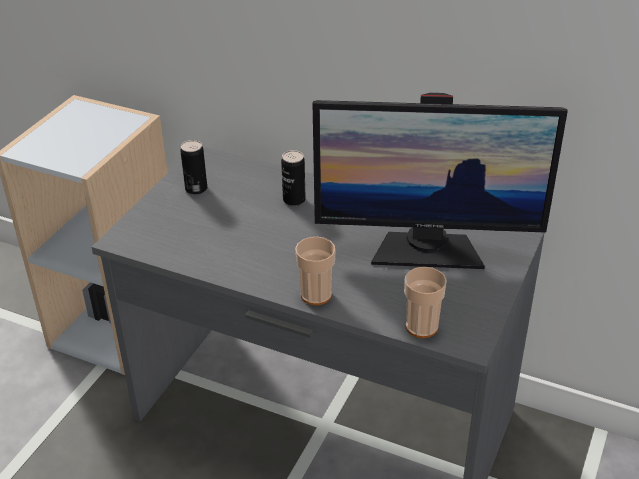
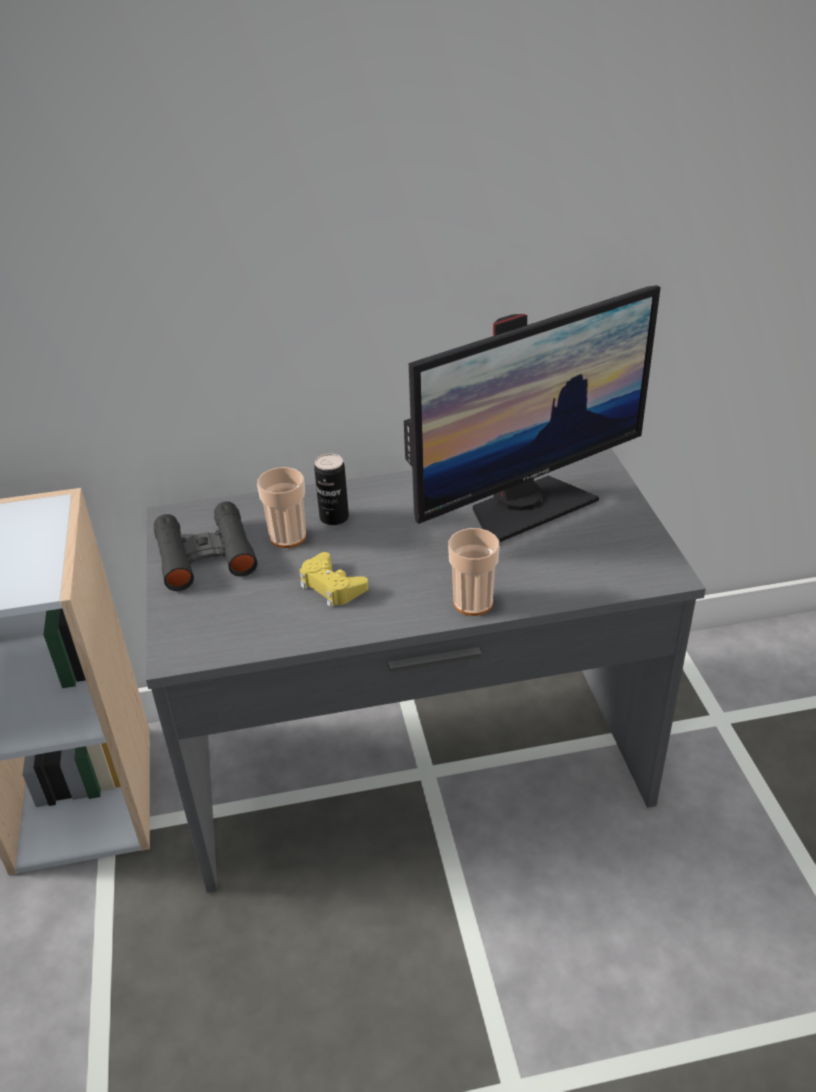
camera: 35 degrees left, 0 degrees up
can [180,140,207,195] -> black binoculars [154,501,258,591]
cup [404,267,447,338] -> cup moved to [257,467,306,548]
none -> yellow game controller [300,552,368,607]

